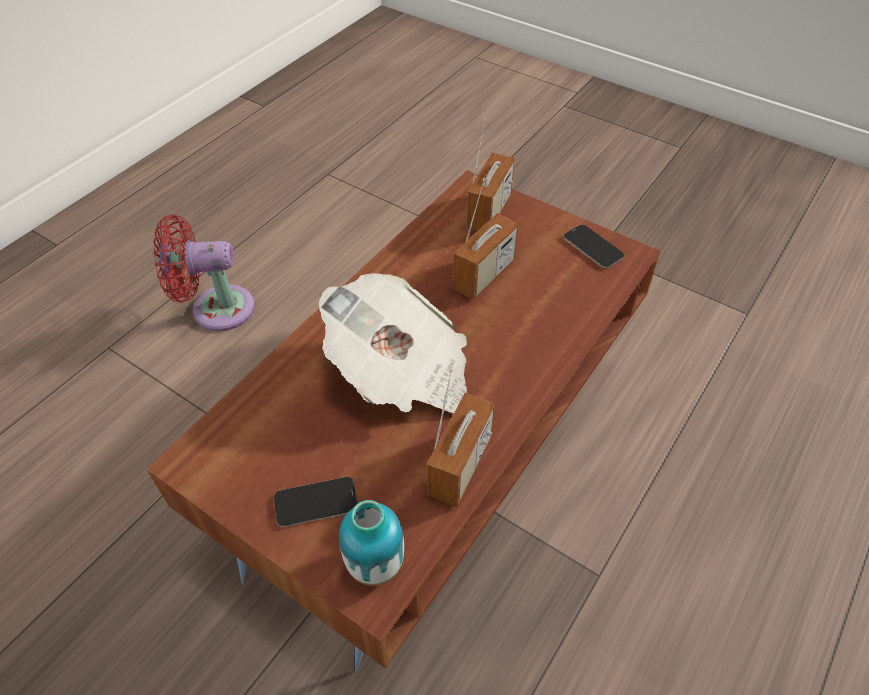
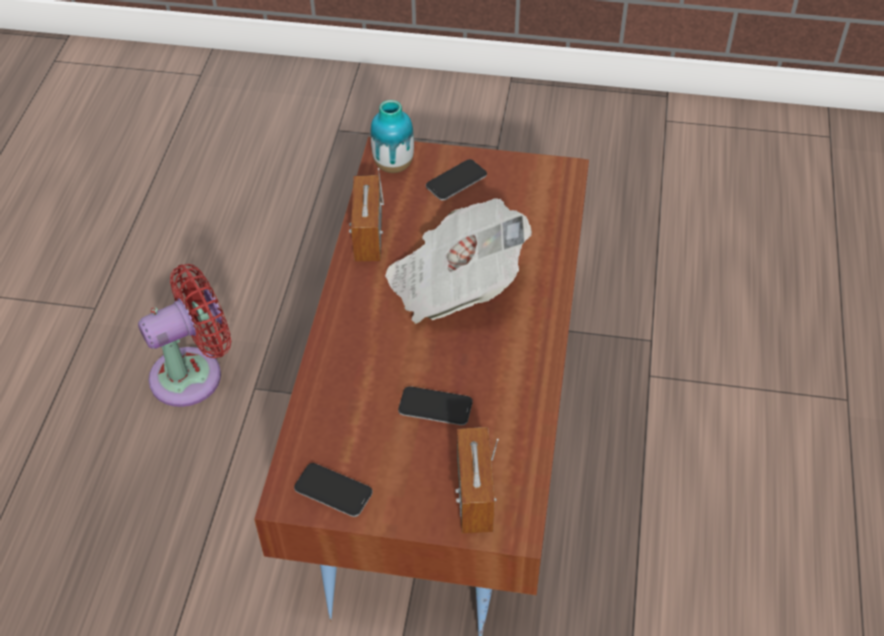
camera: 155 degrees right, 0 degrees up
red fan [154,214,255,331] -> red fan moved to [138,264,231,407]
radio [453,177,519,300] -> phone [398,386,473,425]

